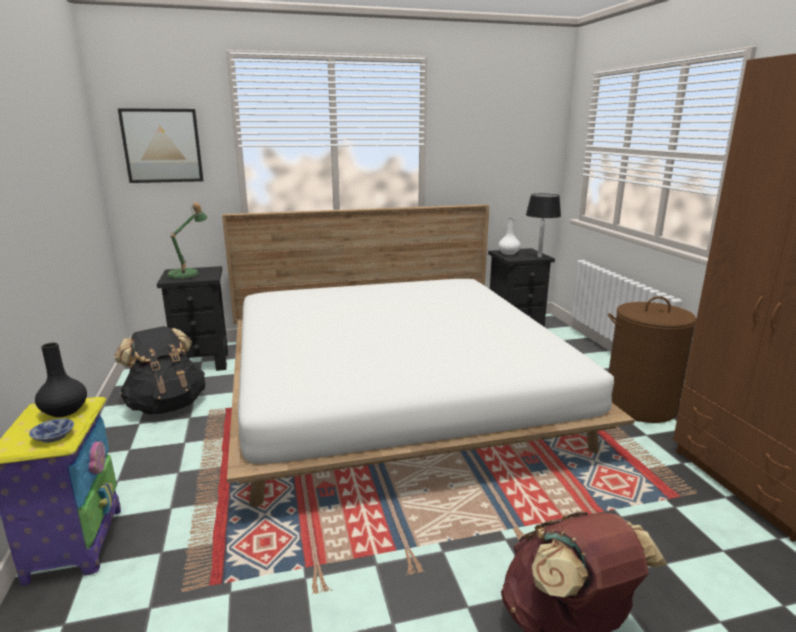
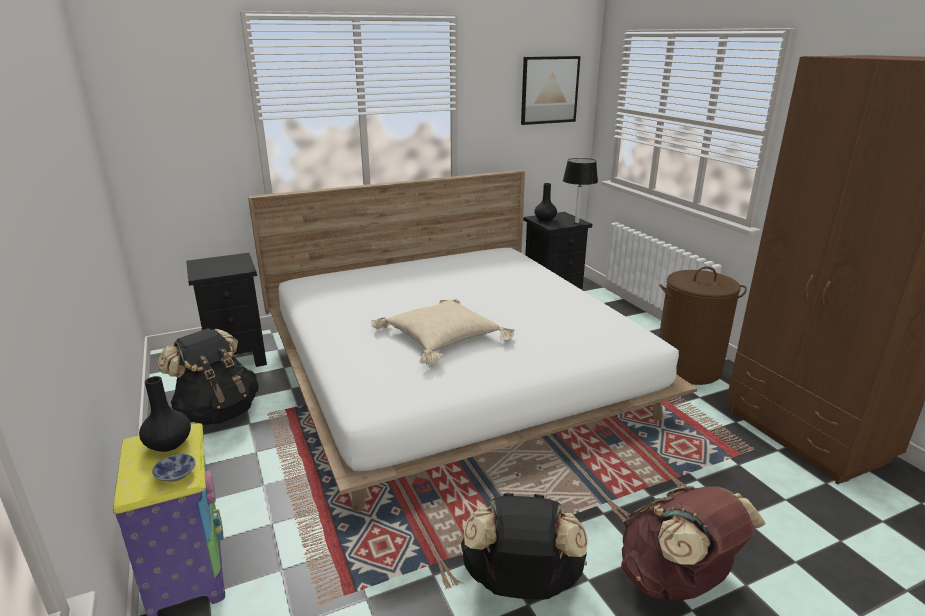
camera: 10 degrees left, 5 degrees up
picture [118,108,204,183] -> picture moved to [521,56,581,125]
table lamp [167,202,208,280] -> none
white vase [498,218,521,255] -> black vase [534,183,557,222]
none -> beige pillow [370,298,515,365]
none -> black backpack [460,492,588,599]

